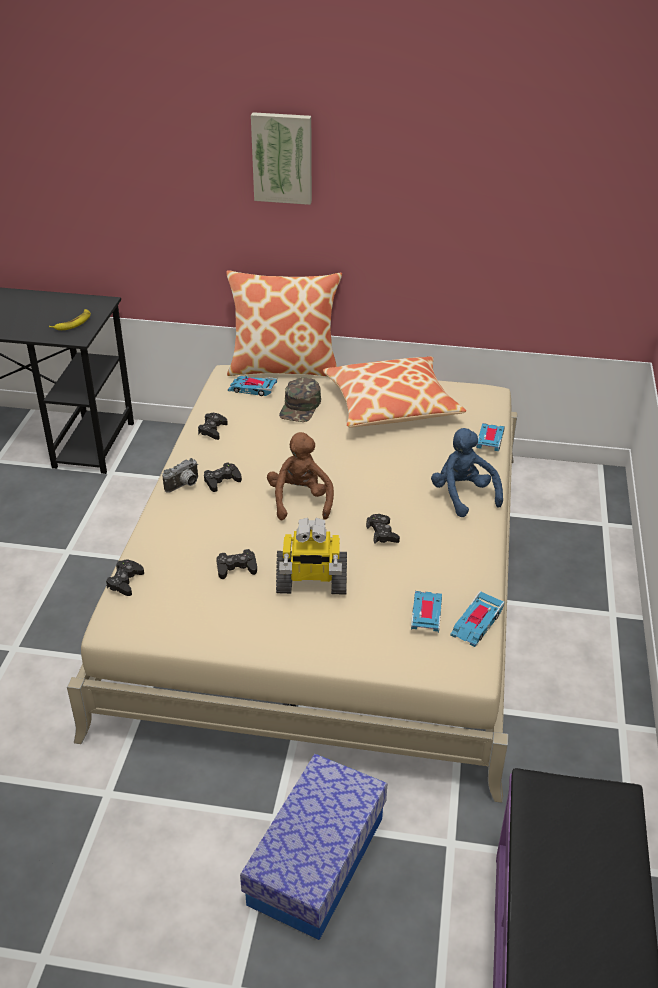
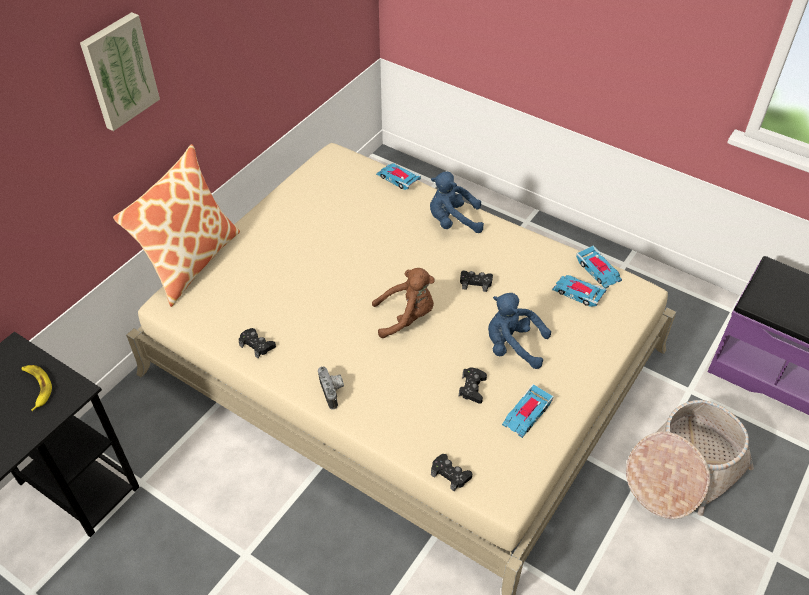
camera: 65 degrees left, 10 degrees up
black game controller [204,463,242,492] -> none
toy car [228,376,277,396] -> toy car moved to [502,384,554,438]
storage box [240,754,387,940] -> basket [626,400,754,519]
brown plush toy [267,432,334,520] -> brown plush toy turned 150 degrees clockwise [372,268,435,338]
toy robot [276,518,347,594] -> blue plush toy [488,293,551,369]
green cap [279,377,321,422] -> none
pillow [323,356,466,428] -> none

